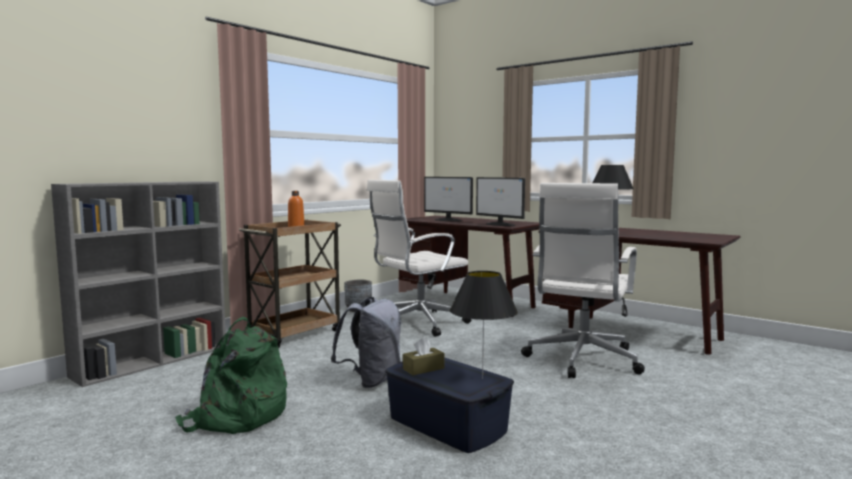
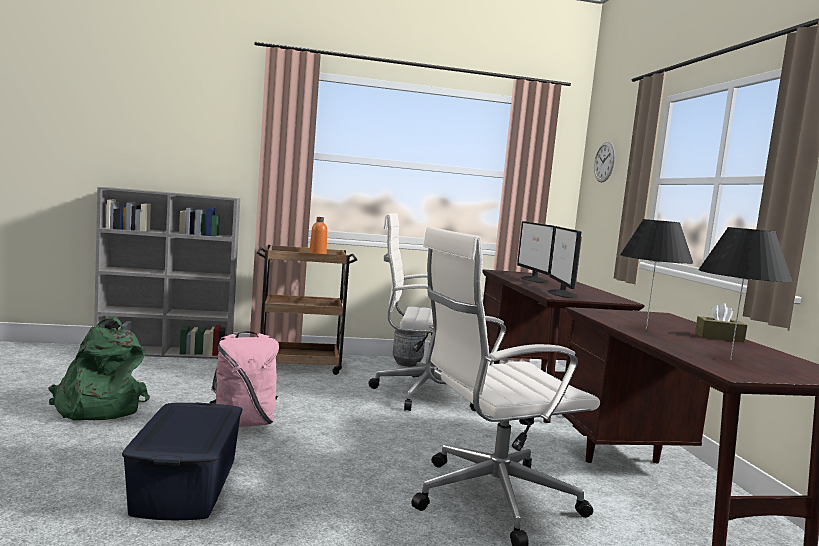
camera: 40 degrees right, 0 degrees up
grey backpack [331,297,401,388] -> pink backpack [210,331,279,427]
brown tissue box [403,337,445,375] -> brown tissue box moved to [695,303,748,342]
black table lamp [450,271,518,379] -> black table lamp moved to [698,227,793,360]
none -> wall clock [594,142,615,183]

